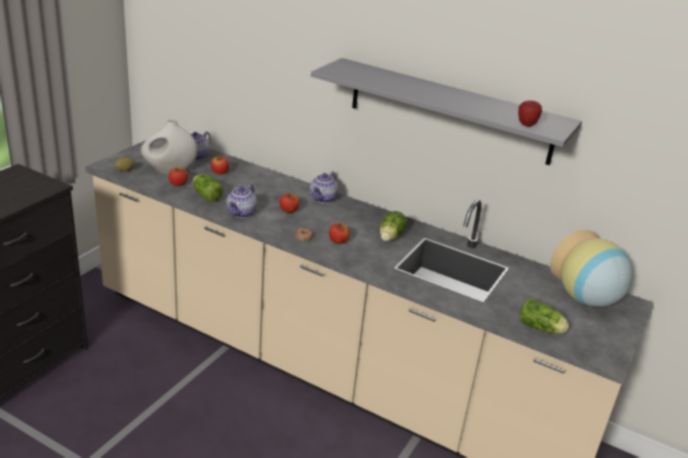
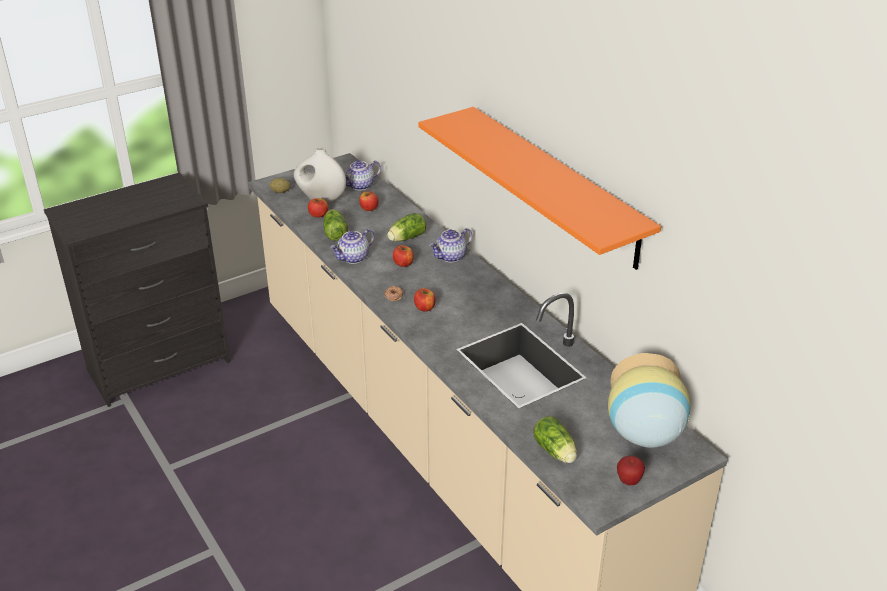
camera: 30 degrees right, 5 degrees up
grey shelf [311,58,582,165] -> orange shelf [418,107,661,270]
lettuce [379,211,407,241] -> lettuce moved to [387,213,426,241]
apple [518,101,542,127] -> apple moved to [617,456,645,485]

